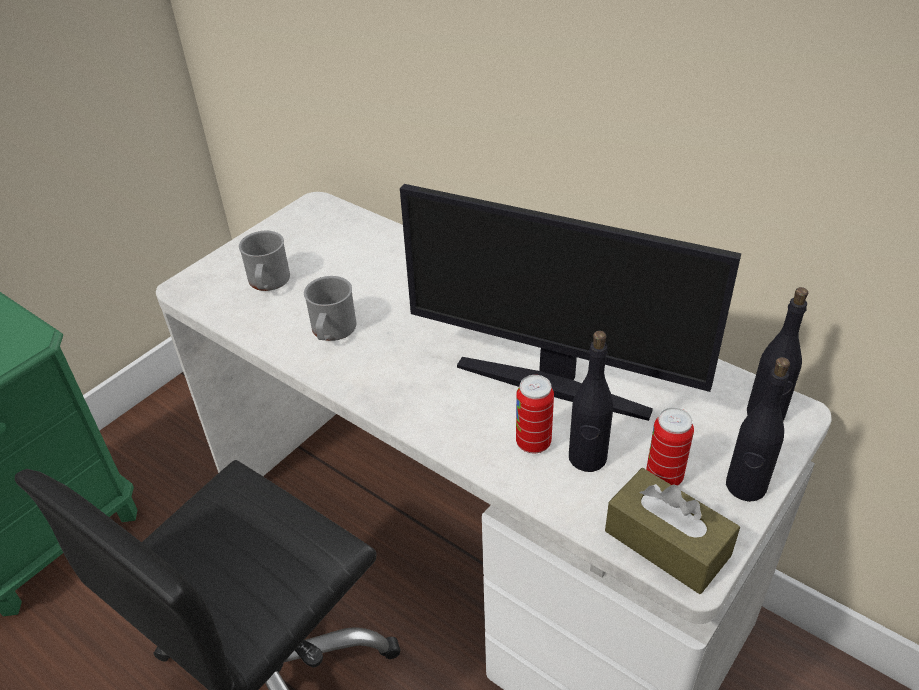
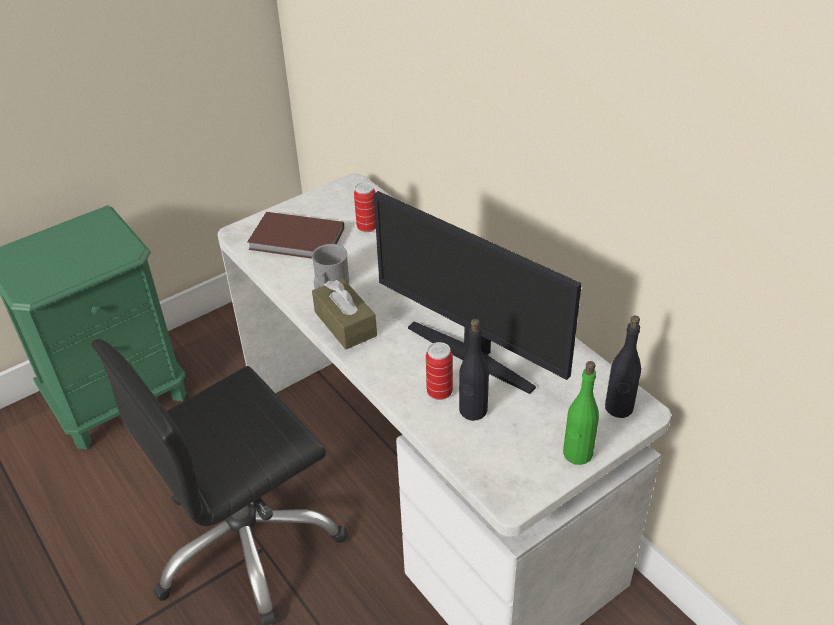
camera: 15 degrees right, 0 degrees up
grey mug [239,231,290,291] -> brown book [247,212,344,259]
brown tissue box [605,468,740,594] -> brown tissue box moved to [312,278,377,349]
can [646,407,694,486] -> can moved to [354,182,376,233]
black bottle [726,357,790,502] -> green bottle [563,361,599,465]

